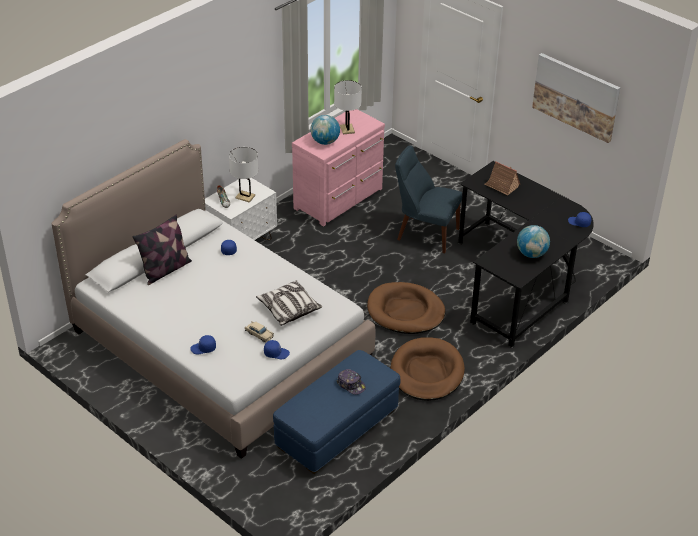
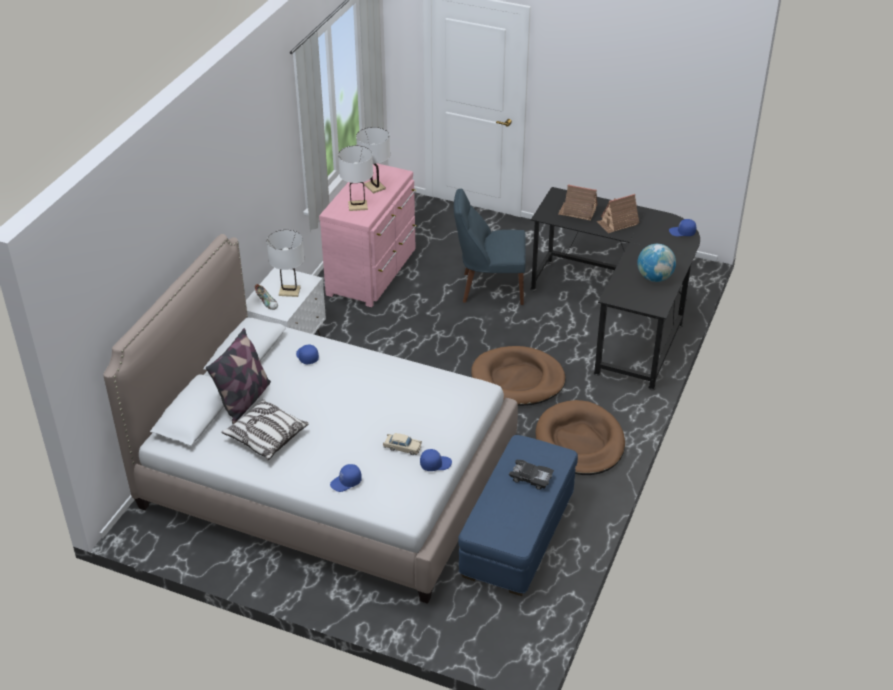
camera: 20 degrees left, 0 degrees up
pillow [256,280,322,326] -> pillow moved to [221,399,309,460]
globe [310,115,340,145] -> white table lamp [338,145,373,211]
cap [337,369,366,395] -> black toy car [509,459,554,490]
picture [532,53,620,143] -> none
none -> toy house [597,194,639,233]

